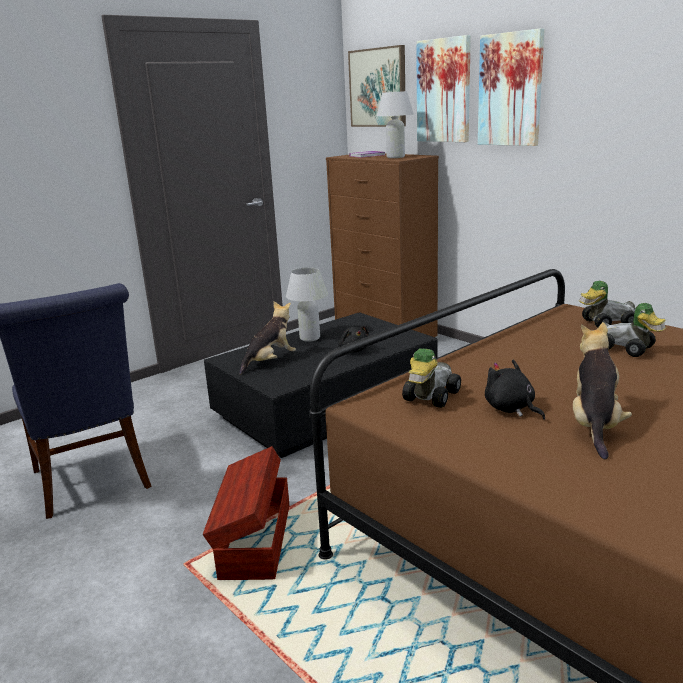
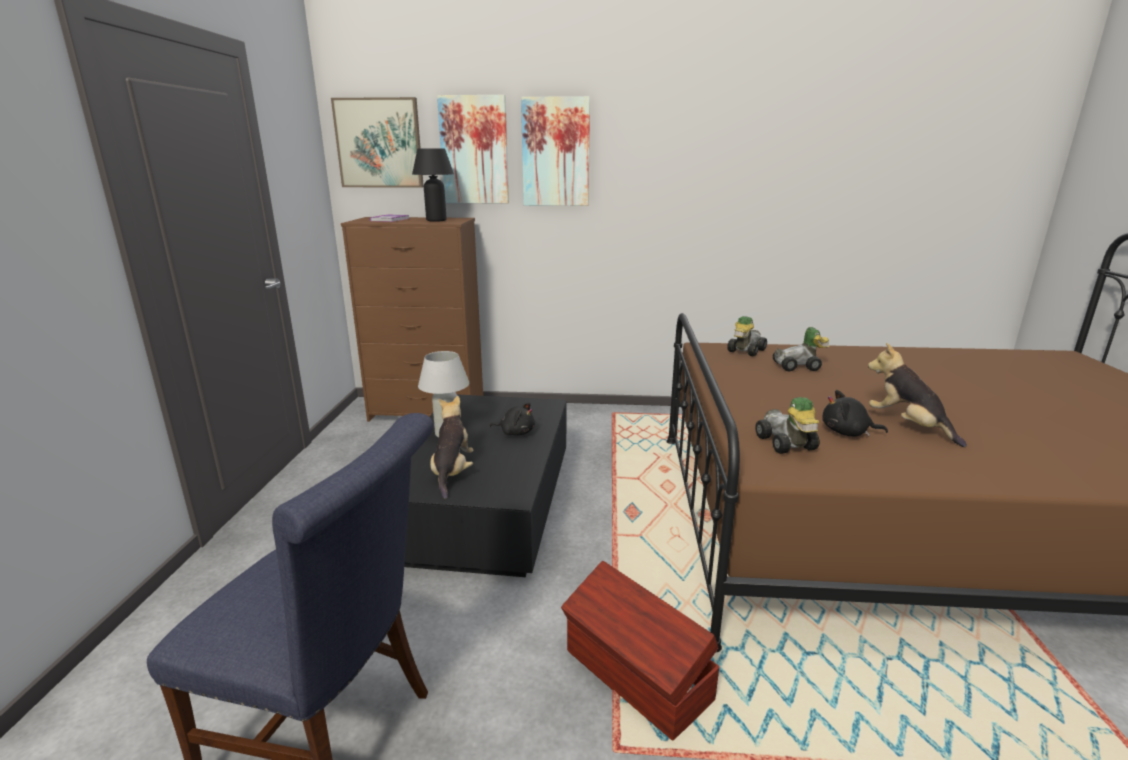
camera: 45 degrees left, 0 degrees up
white table lamp [377,91,414,158] -> black table lamp [412,148,454,222]

